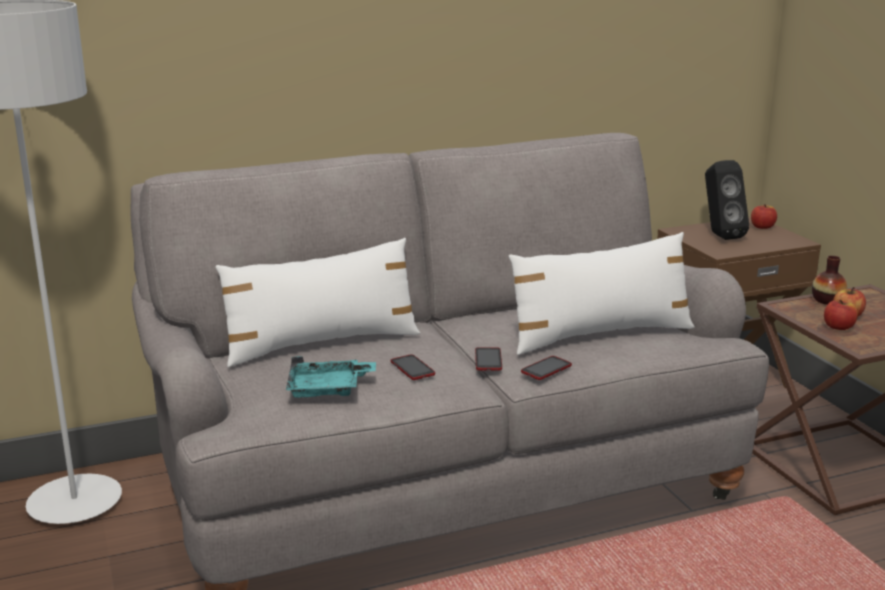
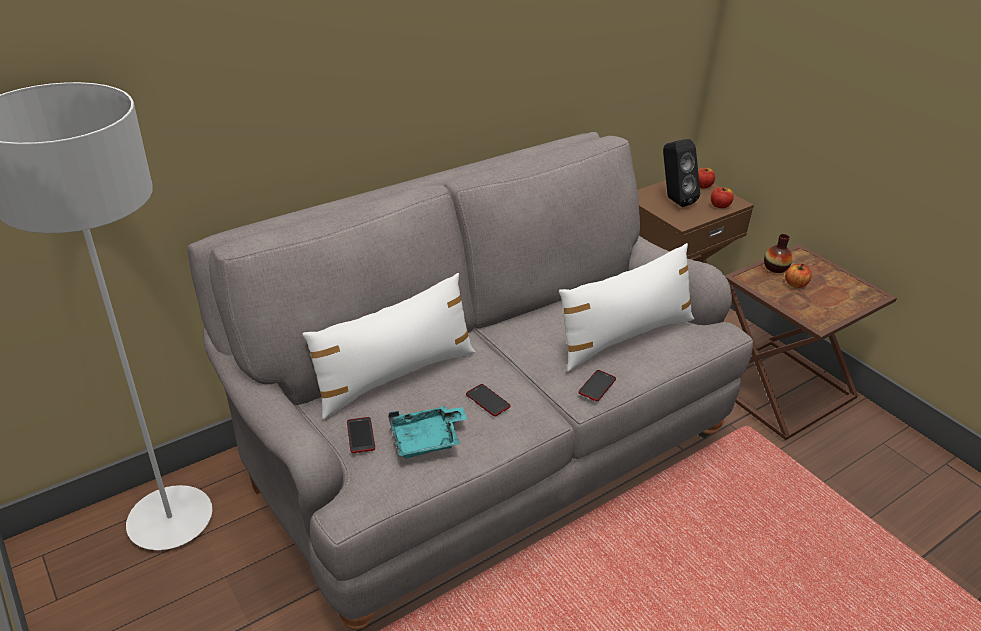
camera: 15 degrees left, 15 degrees up
phone [475,347,502,370] -> phone moved to [347,417,375,453]
apple [824,300,858,330] -> apple moved to [711,187,734,208]

